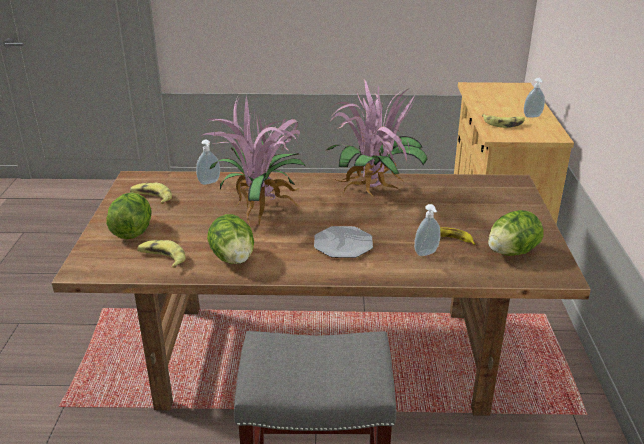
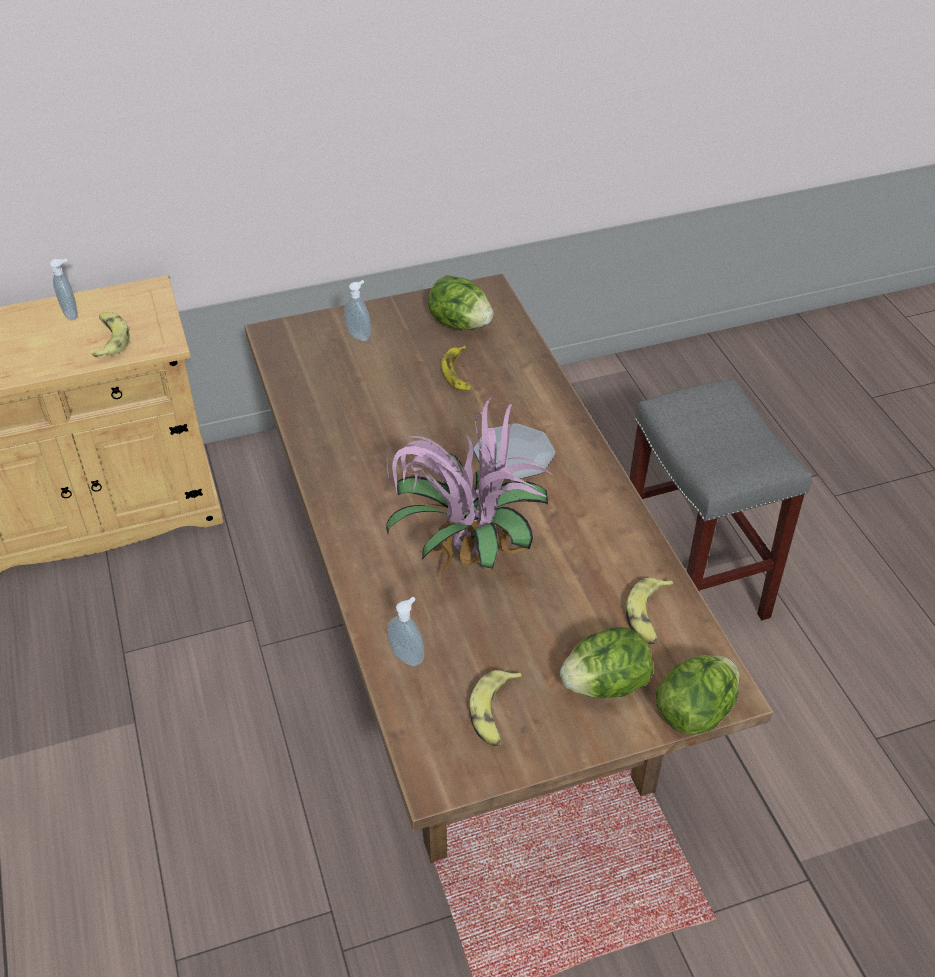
camera: 110 degrees left, 15 degrees up
lettuce [207,214,254,264] -> lettuce moved to [656,655,739,735]
potted plant [327,79,427,197] -> none
soap dispenser [414,204,441,256] -> soap dispenser moved to [344,280,371,341]

